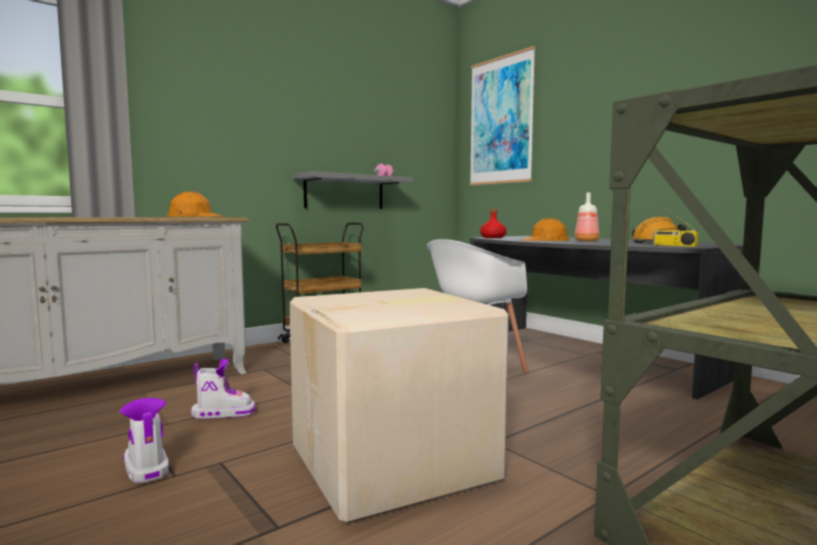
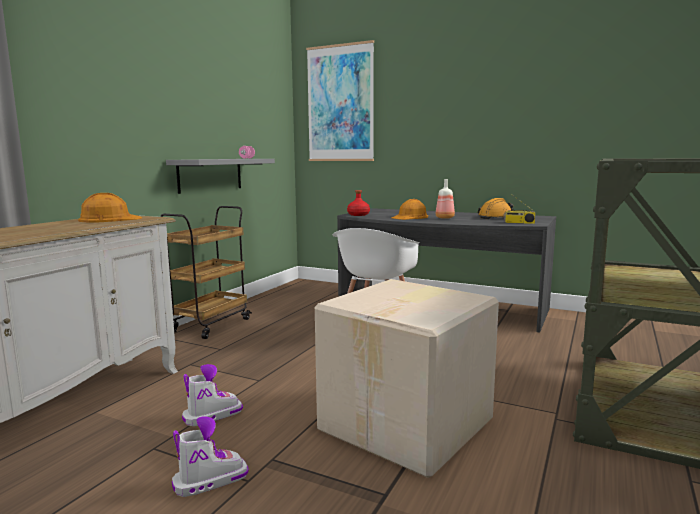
camera: 25 degrees left, 5 degrees up
boot [120,398,169,483] -> boot turned 120 degrees clockwise [172,416,248,497]

